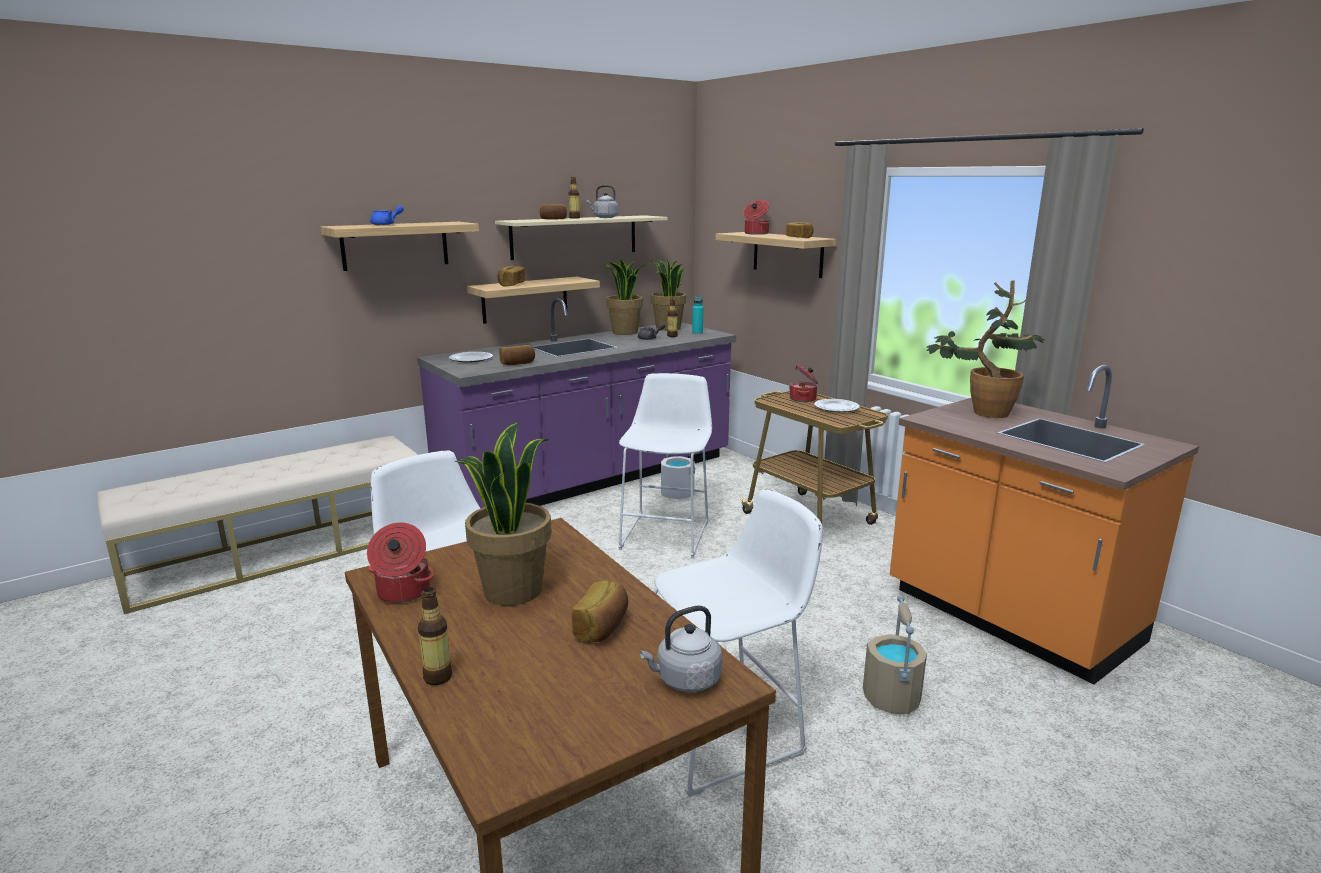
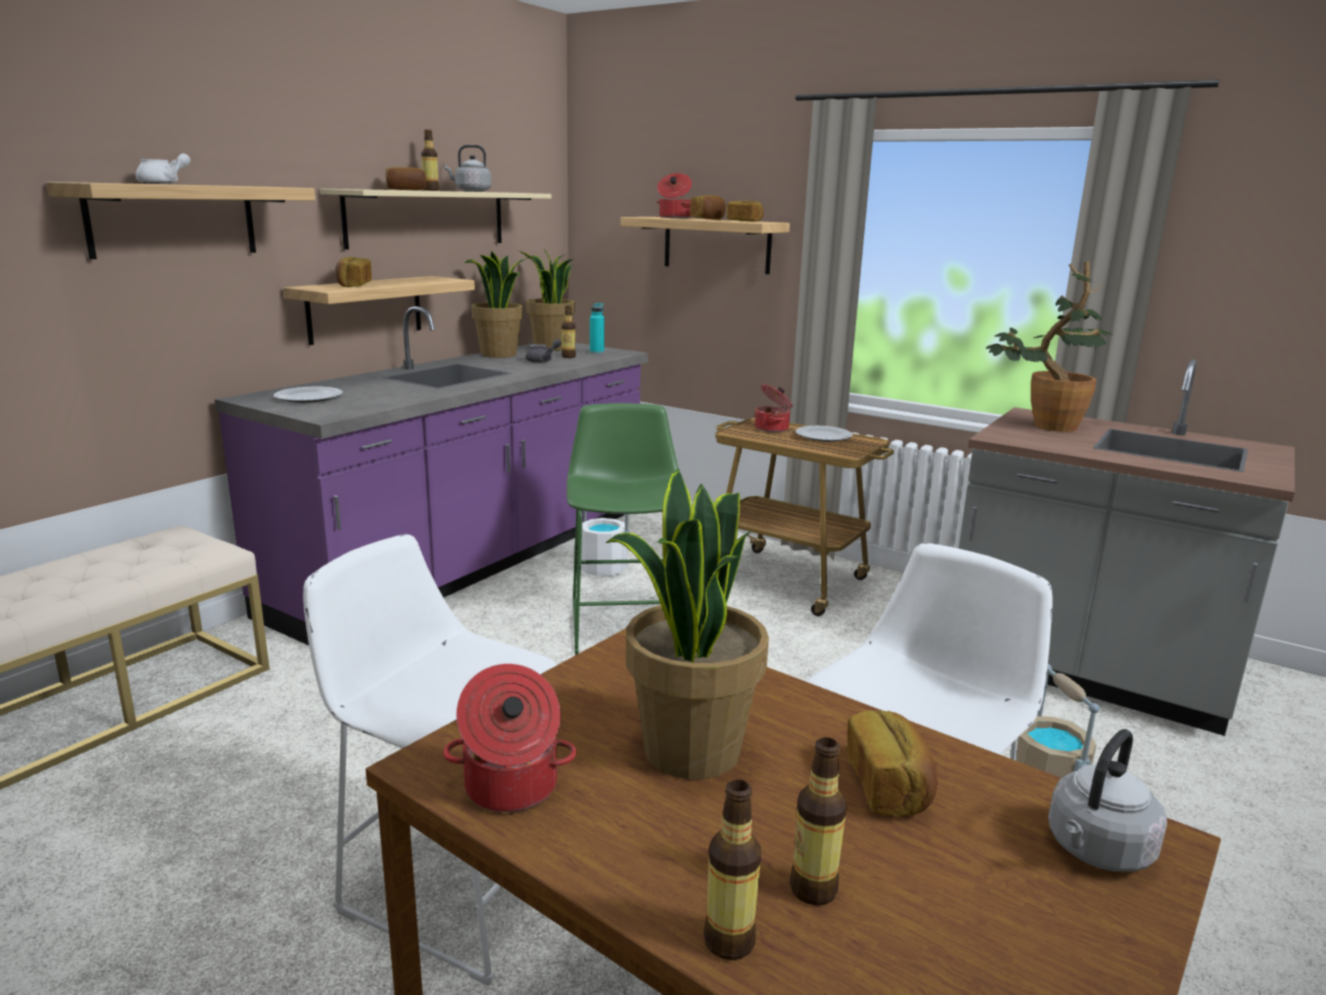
camera: 20 degrees left, 0 degrees up
blue teapot [370,205,404,225] -> white teapot [136,153,191,184]
bread [499,345,535,365] -> bread moved to [690,195,726,220]
white stool [618,373,712,558] -> green stool [566,403,679,655]
orange counter [890,365,1199,684] -> grey counter [959,359,1295,736]
none -> bottle [790,737,847,906]

